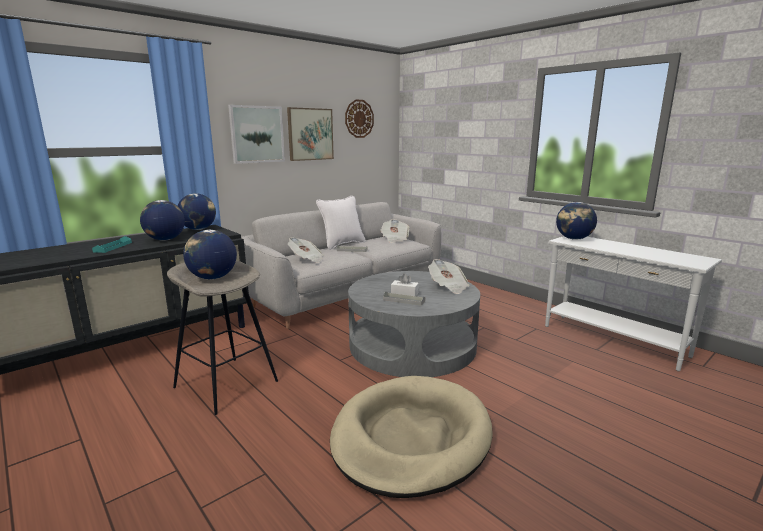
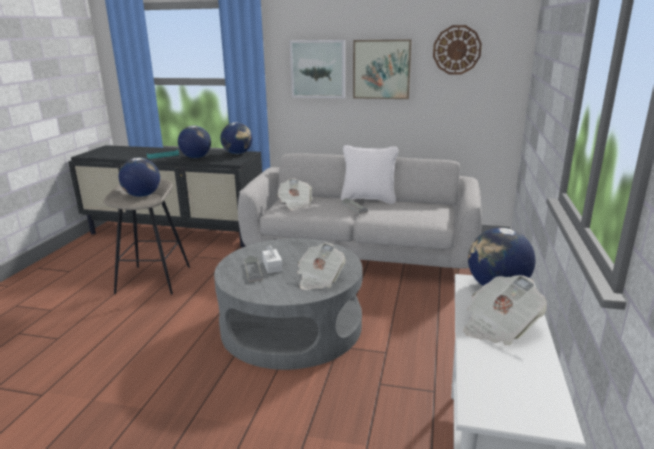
camera: 55 degrees right, 5 degrees up
beige dog bed [330,376,493,498] -> none
newspaper [380,219,409,243] -> newspaper moved to [464,275,547,345]

